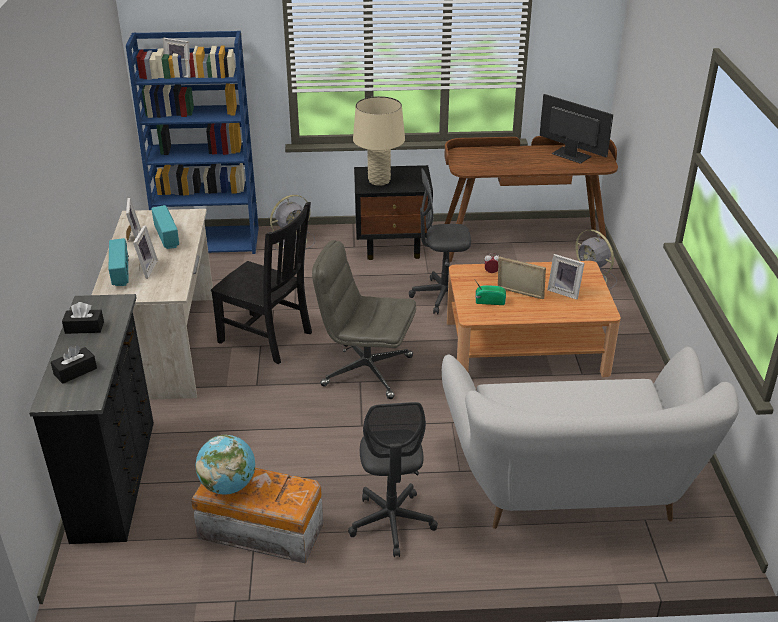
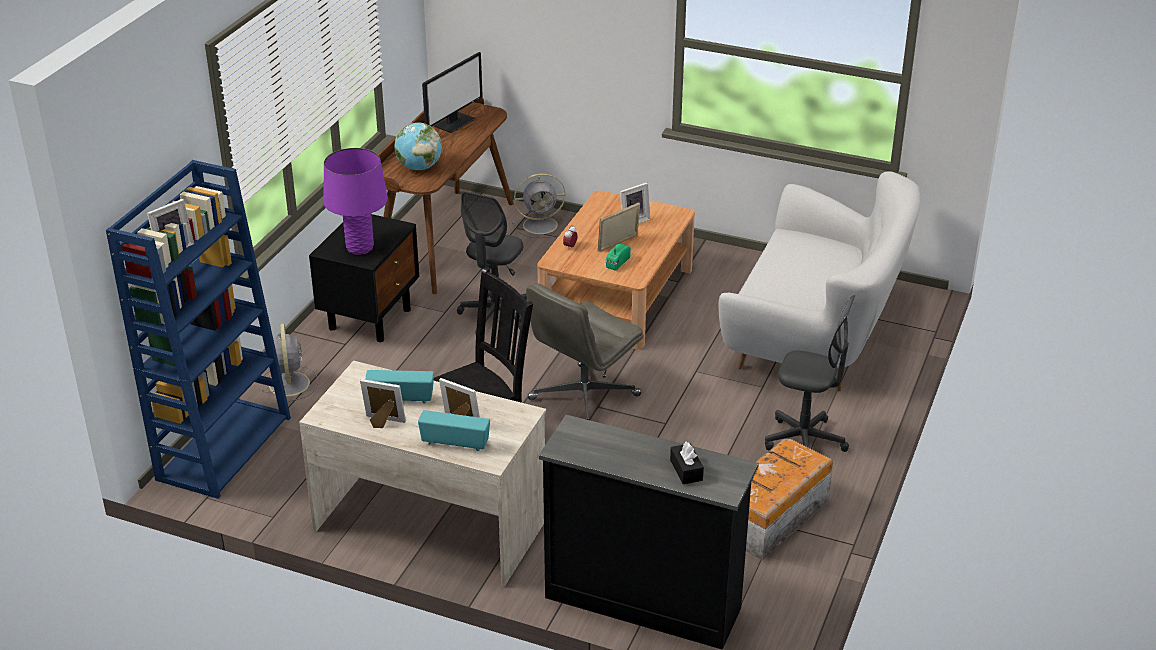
camera: 65 degrees left, 0 degrees up
black tissue box [62,302,104,334] -> none
globe [196,435,255,495] -> globe moved to [395,123,442,170]
beige table lamp [353,96,405,186] -> purple table lamp [323,148,388,255]
monitor [539,94,613,164] -> monitor turned 150 degrees clockwise [422,52,483,133]

